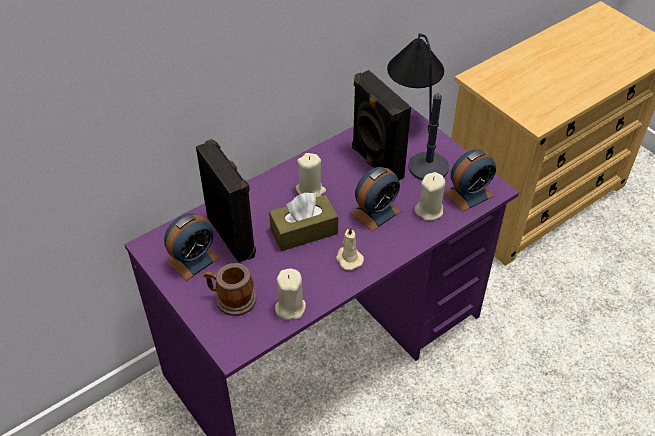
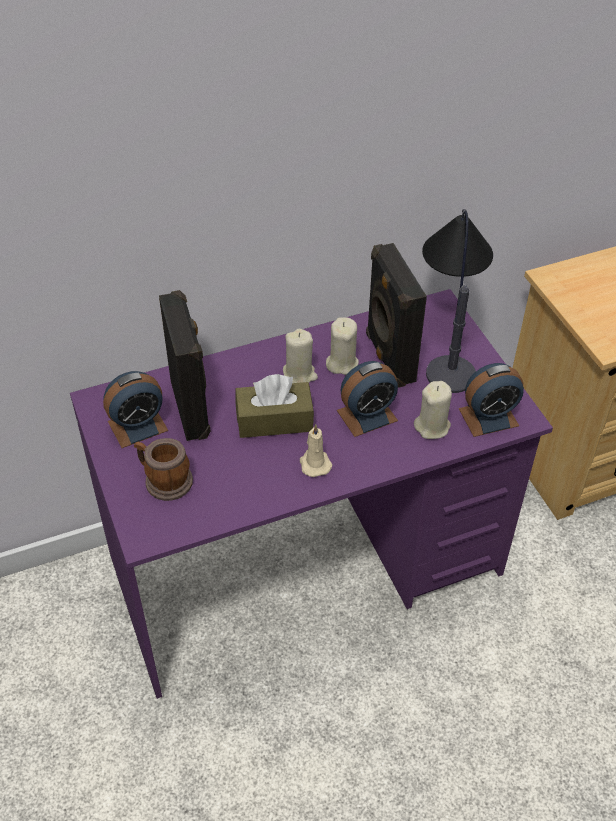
camera: 15 degrees right, 0 degrees up
beige candle [275,269,306,320] -> beige candle moved to [326,317,359,375]

